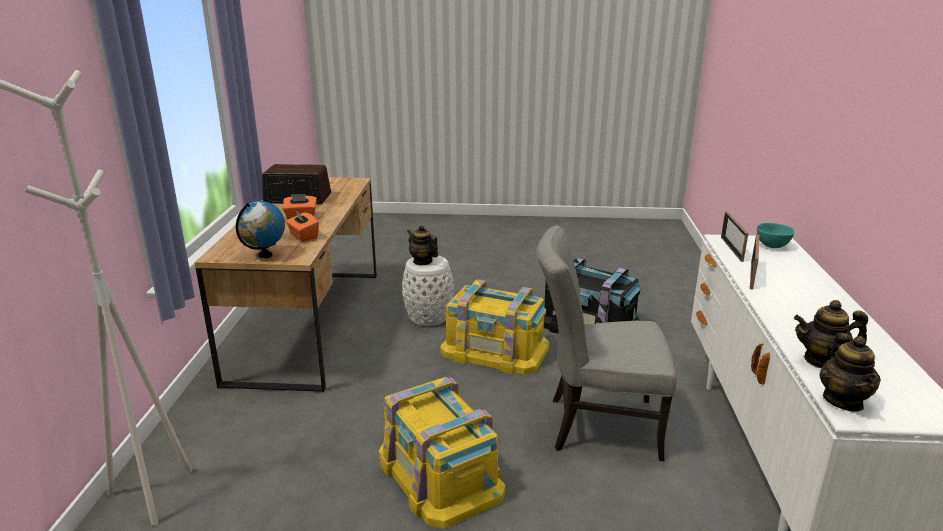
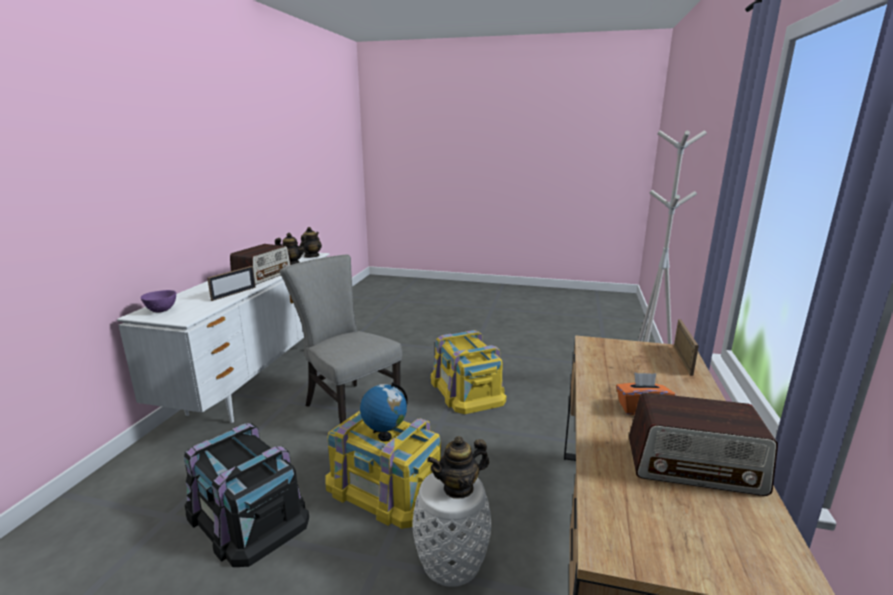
camera: 170 degrees left, 5 degrees down
globe [236,201,285,258] -> globe moved to [360,382,407,442]
orange tissue box [286,210,319,242] -> none
teapot [407,225,438,266] -> teapot turned 105 degrees clockwise [427,436,489,499]
grey chair [536,226,677,461] -> grey chair turned 150 degrees counterclockwise [279,255,403,424]
picture frame [721,211,749,262] -> picture frame moved to [674,319,699,376]
turquoise bowl [757,223,795,248] -> purple bowl [141,290,176,313]
none -> radio [230,244,291,285]

